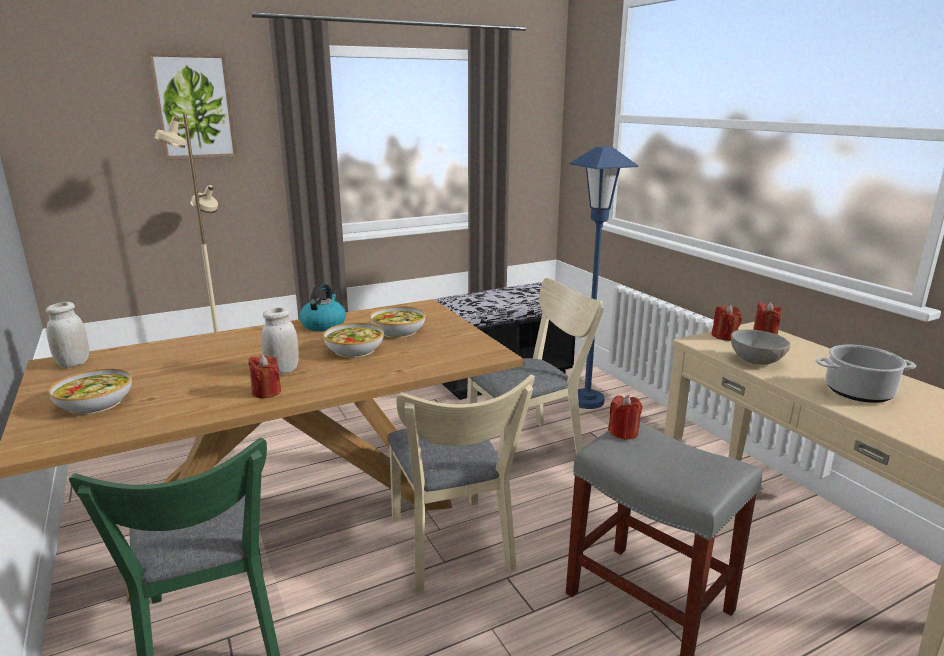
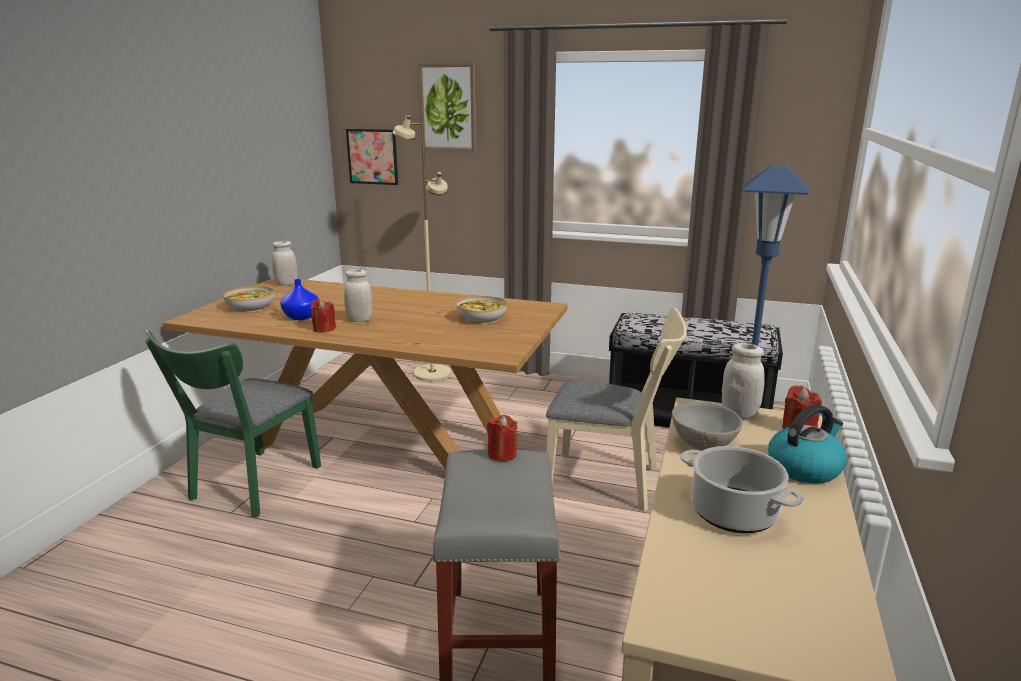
camera: 45 degrees right, 0 degrees up
kettle [299,283,346,331] -> kettle moved to [768,404,847,484]
bowl [323,323,384,358] -> none
beige chair [387,375,535,594] -> none
red candle [711,304,742,341] -> white jar [722,343,765,419]
none -> blue vase [280,279,319,320]
none -> picture [346,129,398,185]

